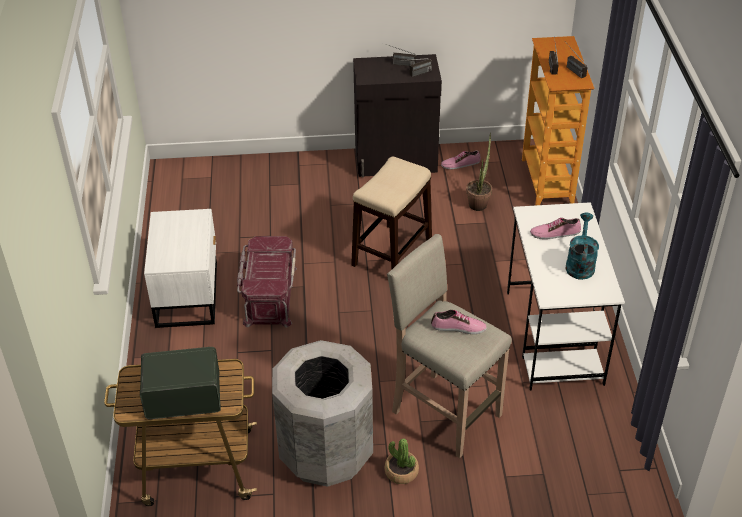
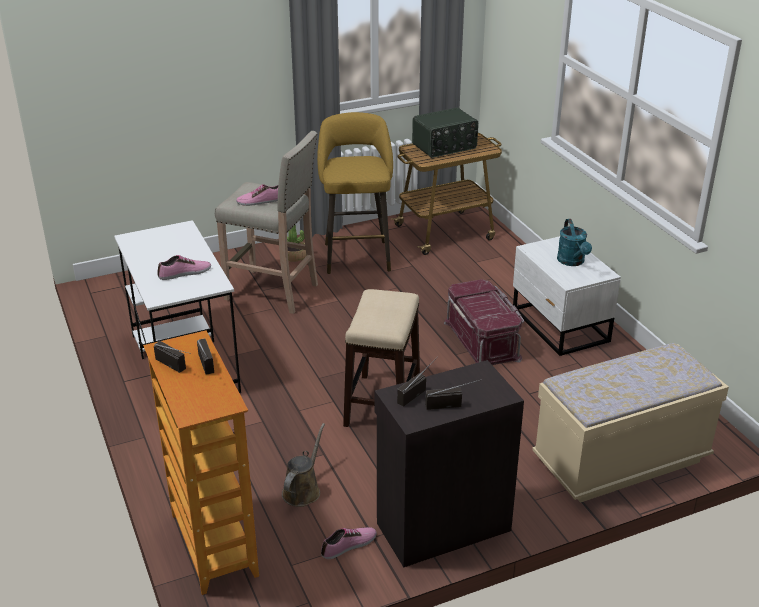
camera: 160 degrees right, 10 degrees down
grey trash can [272,340,373,487] -> yellow stool [317,112,393,274]
potted plant [466,133,492,211] -> brown watering can [282,423,325,507]
turquoise watering can [566,213,599,280] -> turquoise watering can moved to [557,219,592,266]
none -> beige bench [532,343,729,503]

